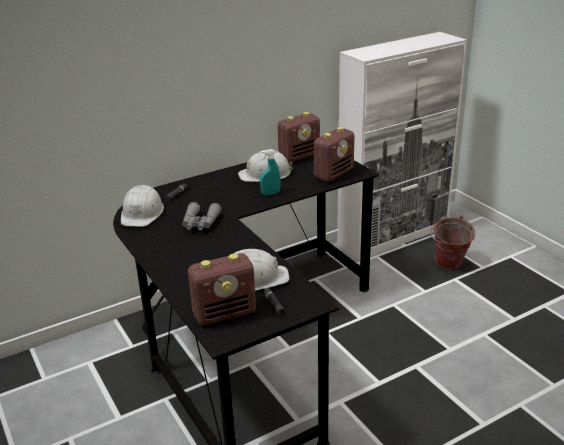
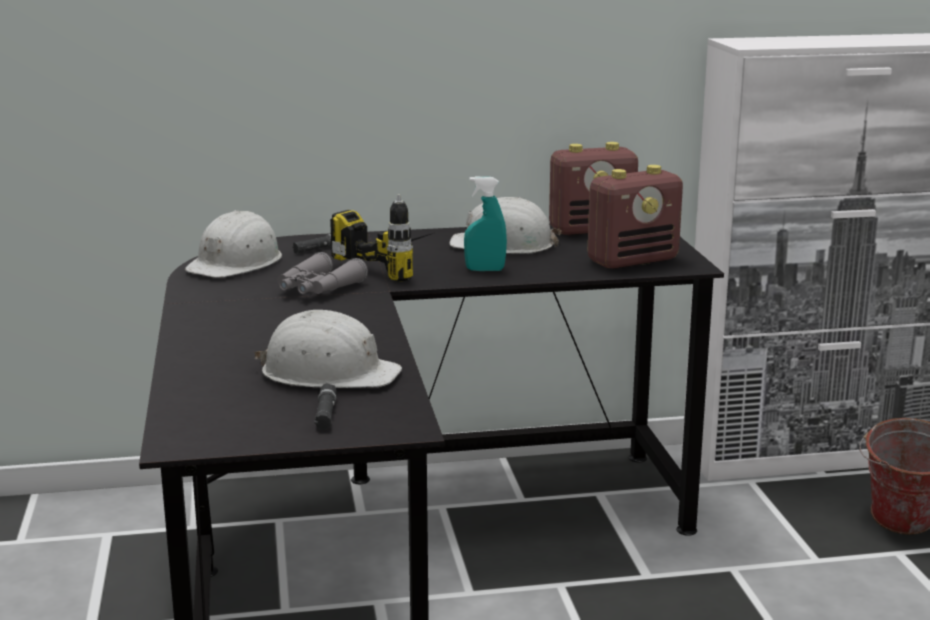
camera: 20 degrees right, 10 degrees down
radio [188,253,256,325] -> none
none -> power drill [330,194,433,282]

